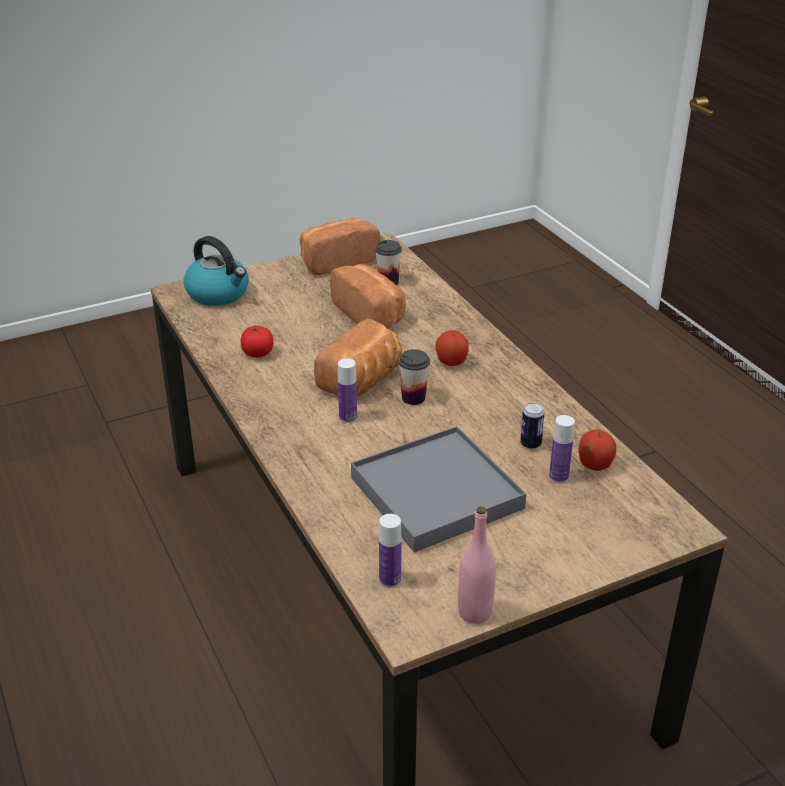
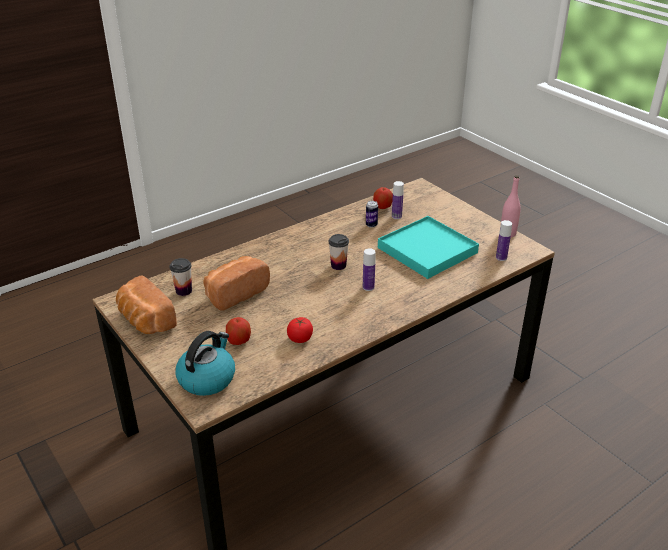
camera: 100 degrees left, 0 degrees up
bread [314,319,402,396] -> none
grey tray [351,426,526,552] -> turquoise tray [378,216,479,279]
apple [435,330,469,366] -> apple moved to [226,317,251,345]

